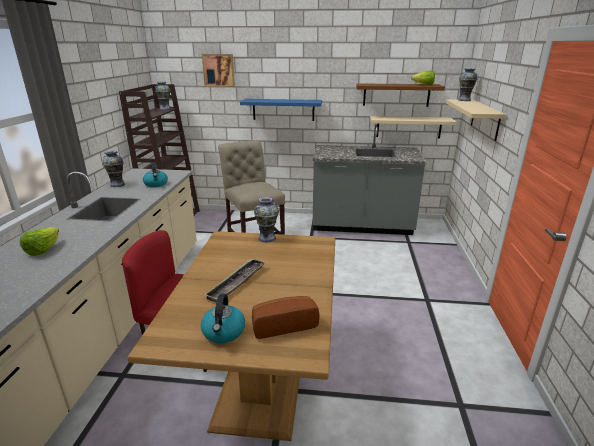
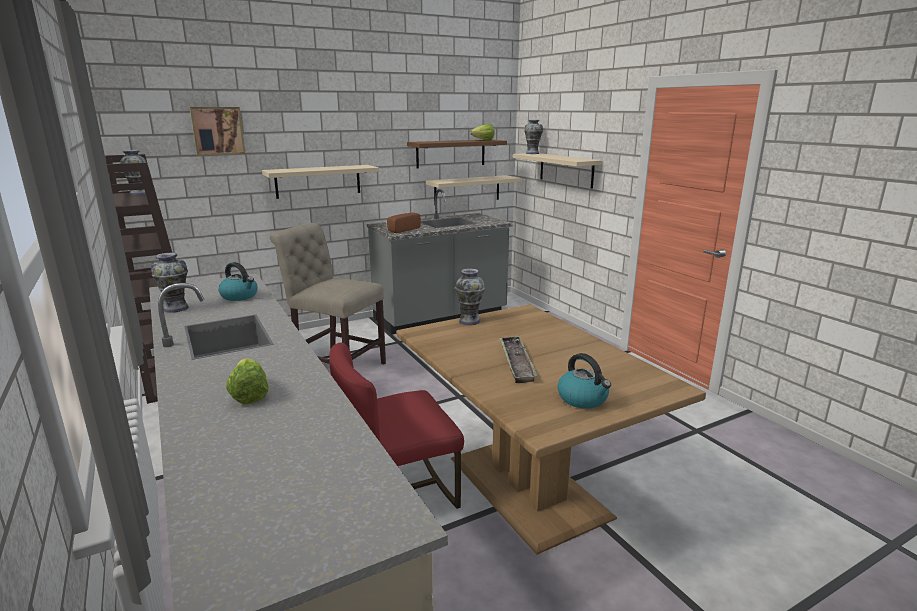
camera: 35 degrees left, 5 degrees down
blue shelf [240,99,322,121] -> beige shelf [262,165,379,199]
bread [252,296,320,339] -> bread moved to [387,213,421,233]

